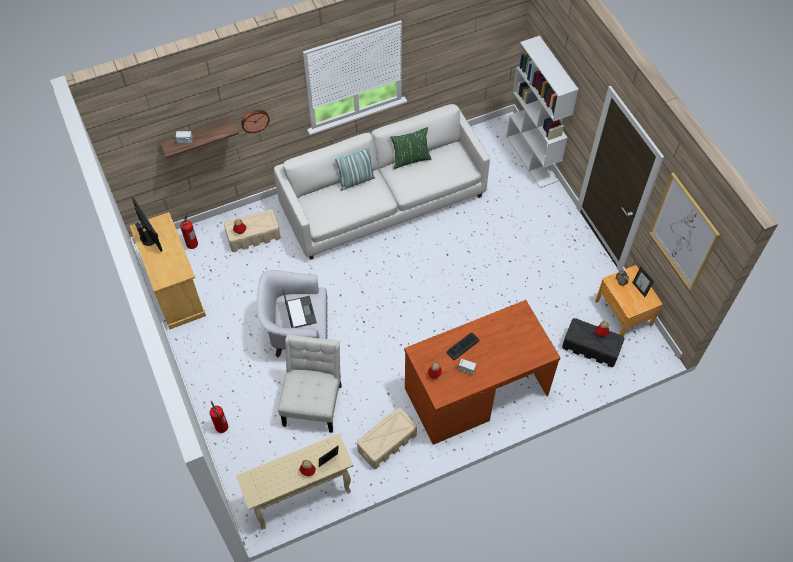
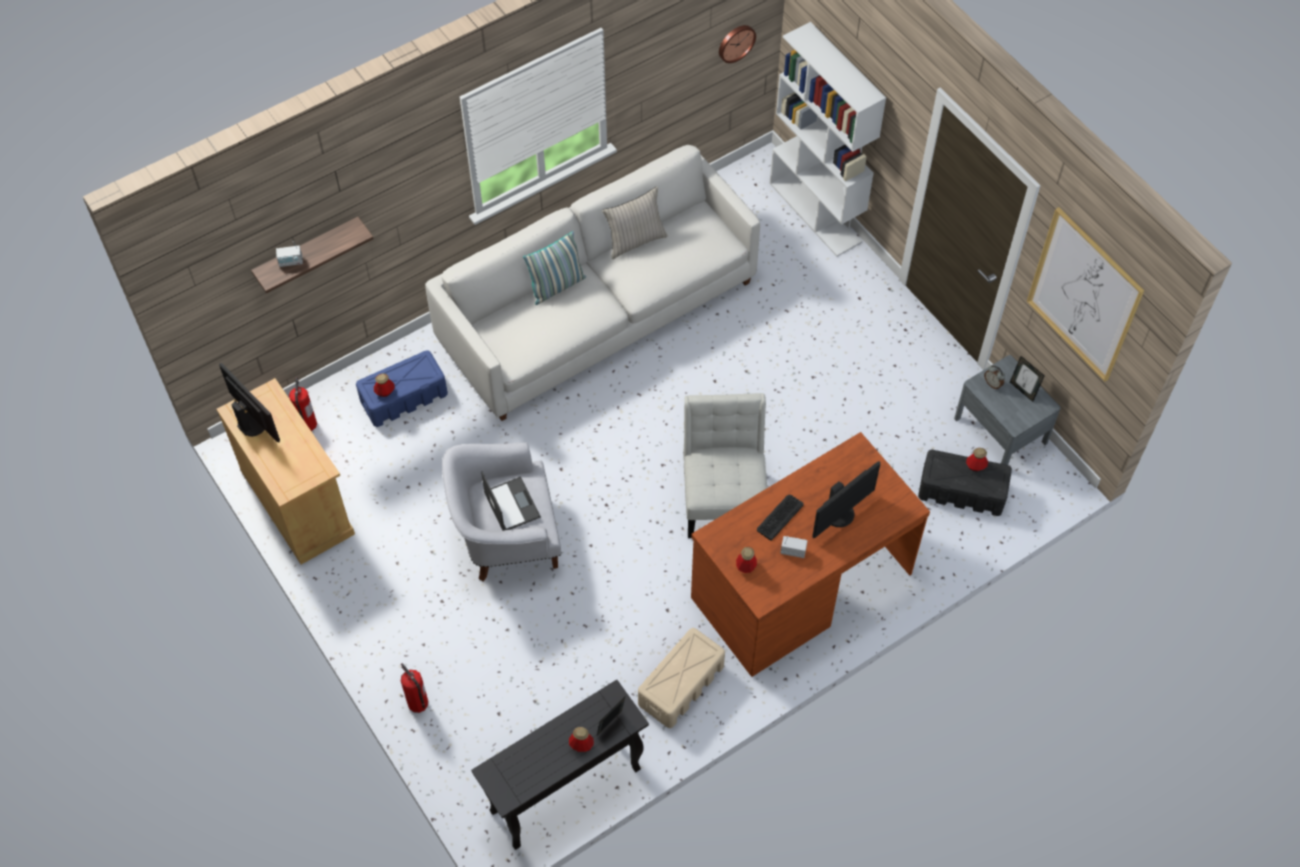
camera: 10 degrees left, 0 degrees up
beige storage box [224,209,281,252] -> blue storage box [356,350,448,427]
beige console table [236,433,353,530] -> black console table [471,680,649,850]
wall clock [241,110,270,133] -> wall clock moved to [719,25,756,63]
white chair [278,335,342,433] -> white chair moved to [683,393,767,538]
green pillow [390,127,432,169] -> beige pillow [602,186,668,259]
brown nightstand [595,265,662,336] -> grey nightstand [954,355,1061,465]
none -> monitor [812,461,880,538]

